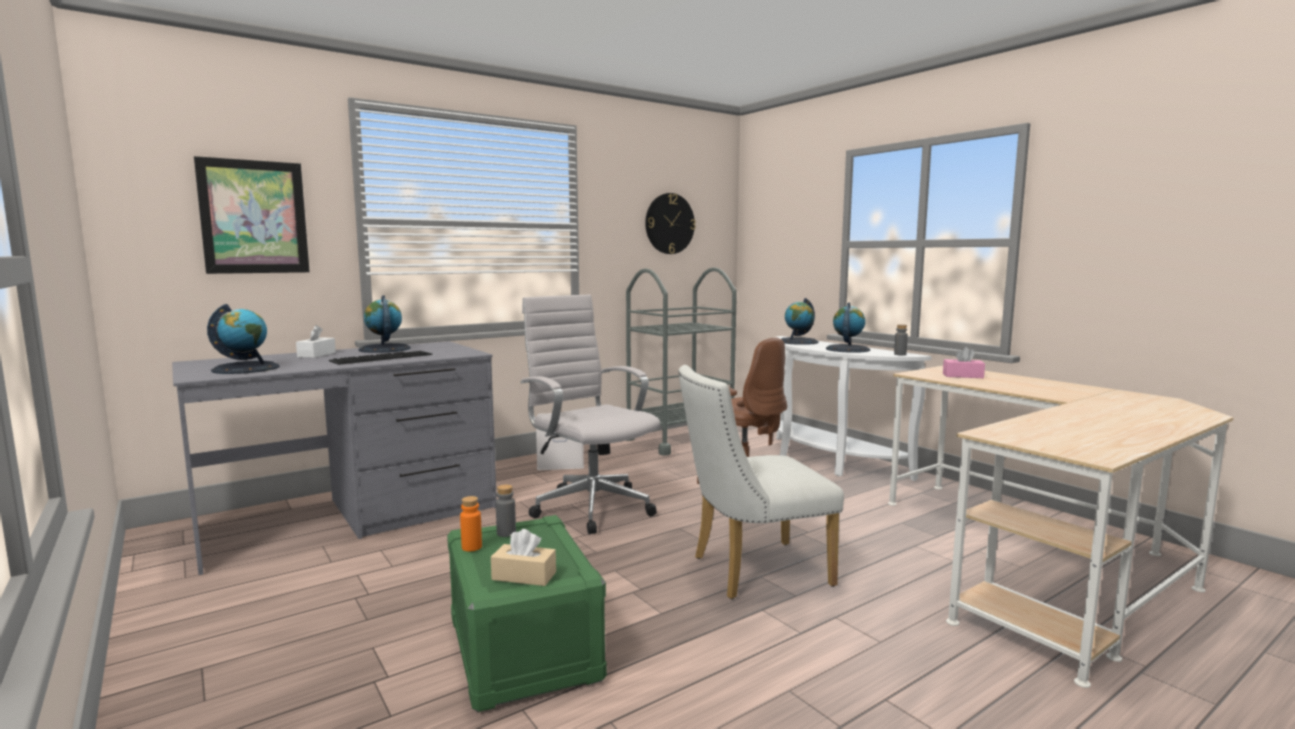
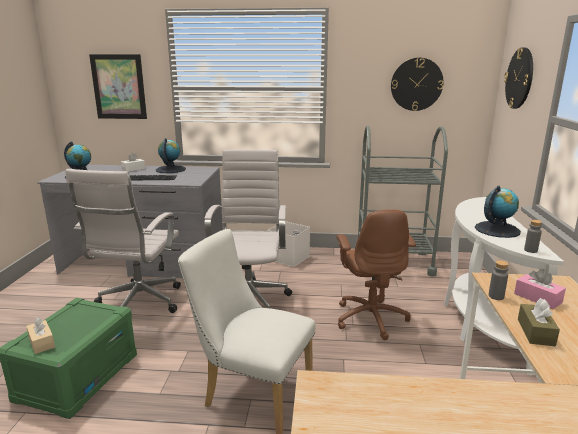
camera: 40 degrees right, 10 degrees up
orange bottle [460,496,482,552] -> none
grey bottle [496,484,516,537] -> grey bottle moved to [489,260,509,300]
globe [781,298,819,345] -> none
none -> white office chair [65,169,181,313]
none -> wall clock [504,47,533,109]
none -> brown tissue box [518,298,560,346]

